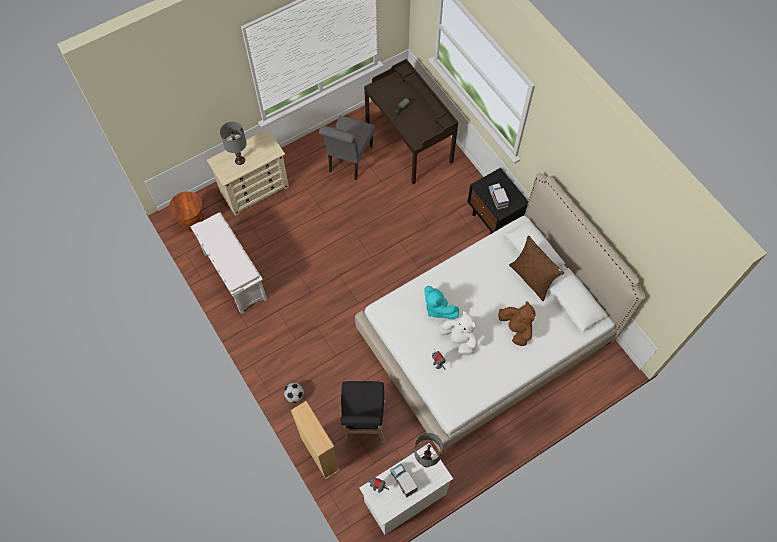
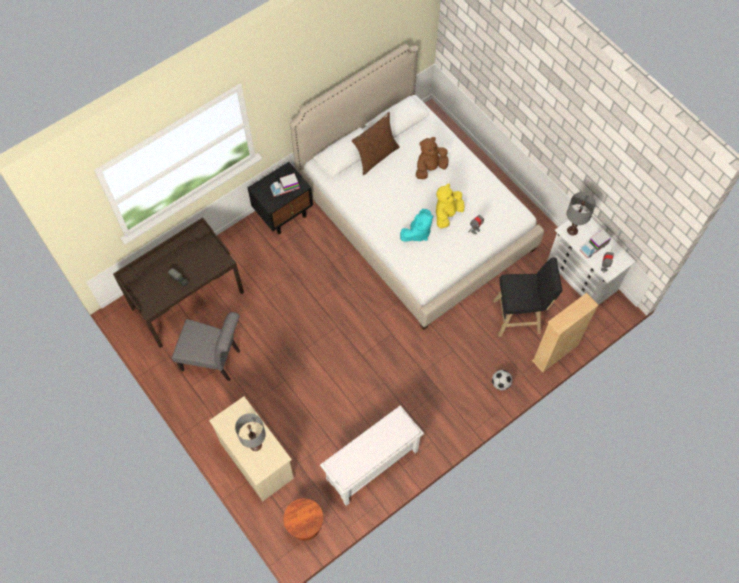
camera: 95 degrees left, 0 degrees up
white plush toy [438,311,477,355] -> yellow plush toy [436,184,465,228]

